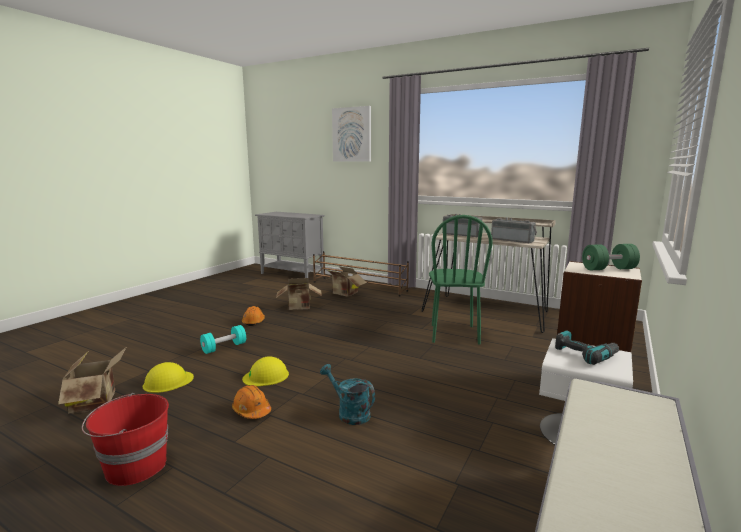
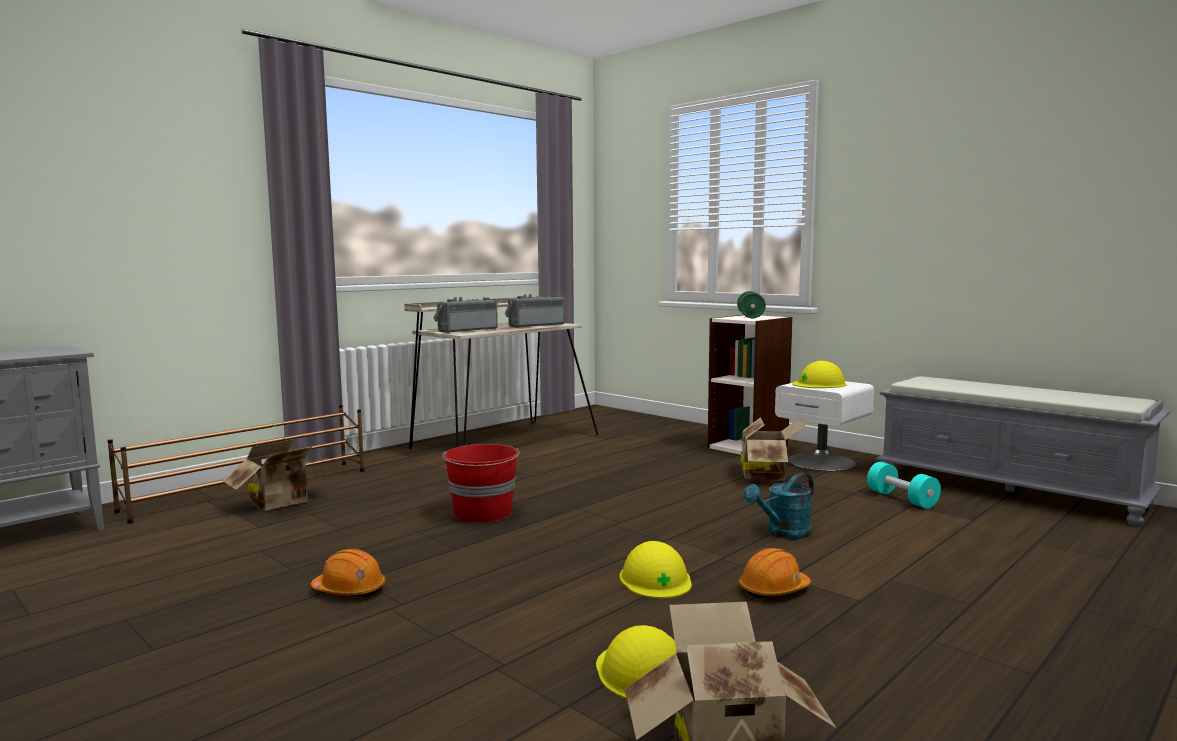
camera: 75 degrees left, 5 degrees down
red bucket [82,393,169,486] -> red bucket moved to [443,444,520,523]
turquoise dumbbell [200,325,246,354] -> turquoise dumbbell moved to [867,462,941,508]
cardboard box [276,278,322,310] -> cardboard box moved to [741,417,805,481]
picture [332,106,371,162] -> none
green chair [429,215,493,344] -> none
power drill [555,330,619,365] -> yellow hard hat [792,361,847,388]

